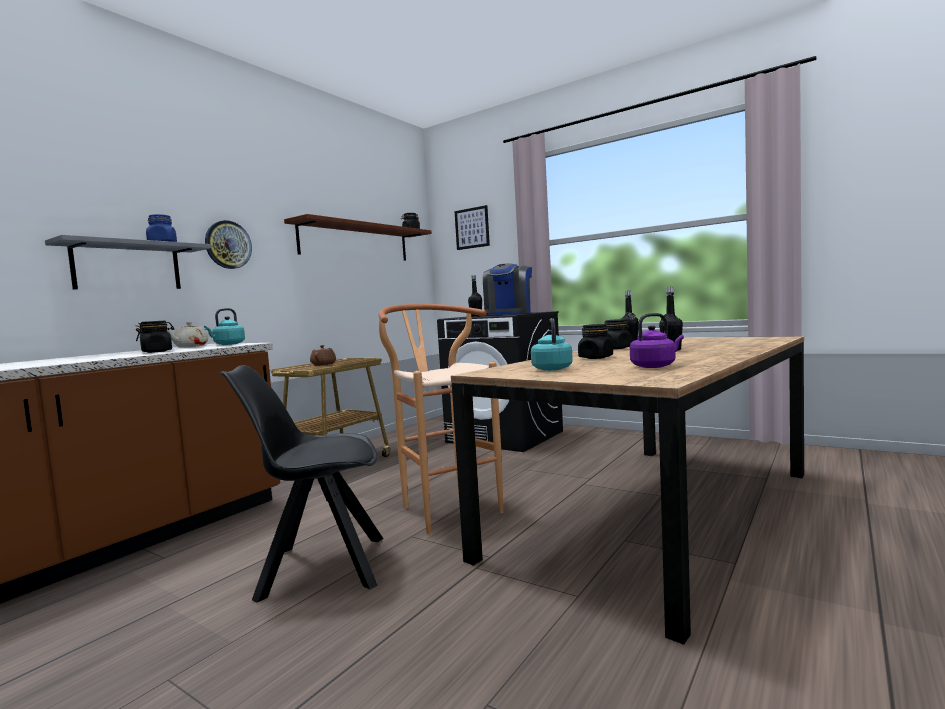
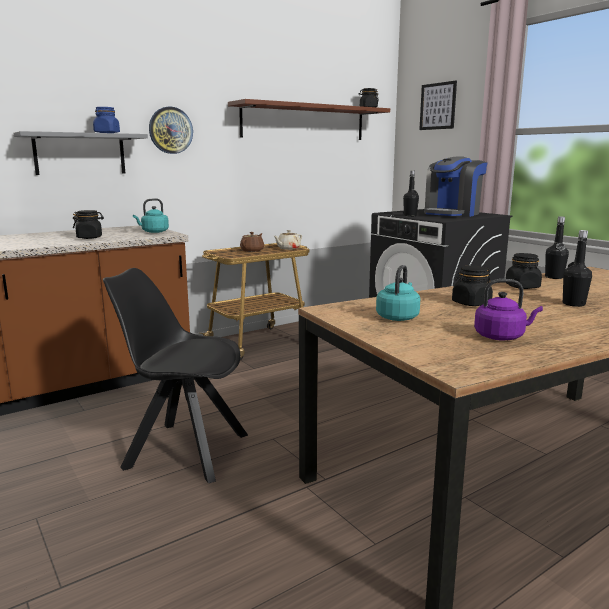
camera: 20 degrees right, 10 degrees up
beige teapot [167,322,210,347] -> beige teapot moved to [274,230,302,250]
brown stool [378,304,503,534] -> none

